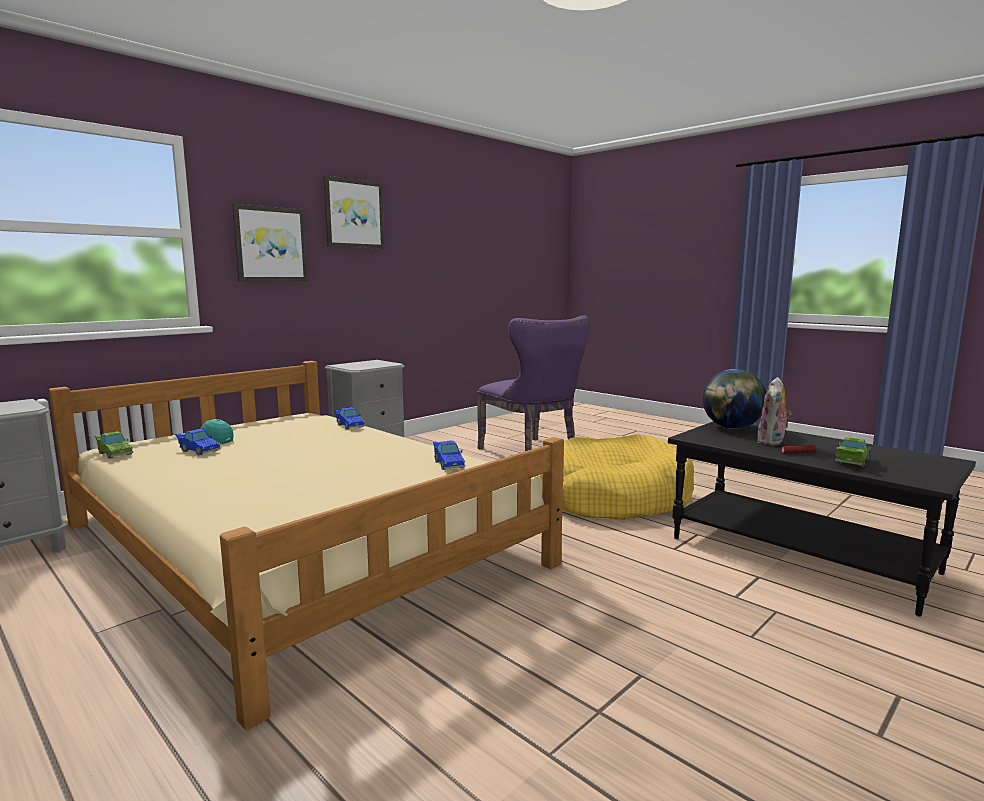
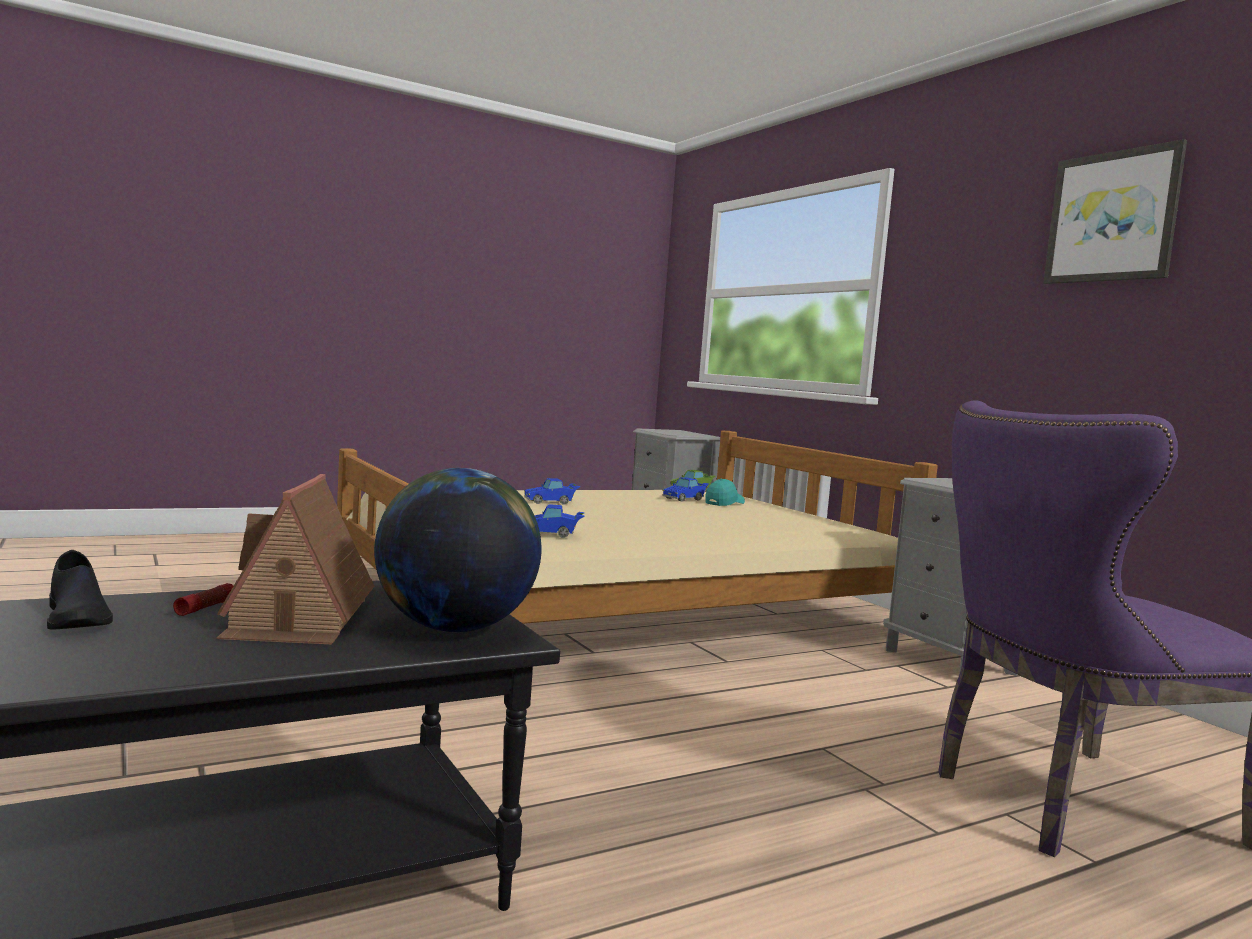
camera: 105 degrees right, 5 degrees down
picture [232,204,308,281] -> none
blue toy car [335,407,365,430] -> blue toy car moved to [524,478,580,505]
yellow dog bed [540,434,694,520] -> none
plush toy [757,377,792,446] -> toy house [216,474,375,644]
green toy car [836,437,871,468] -> black shoe [47,550,113,629]

